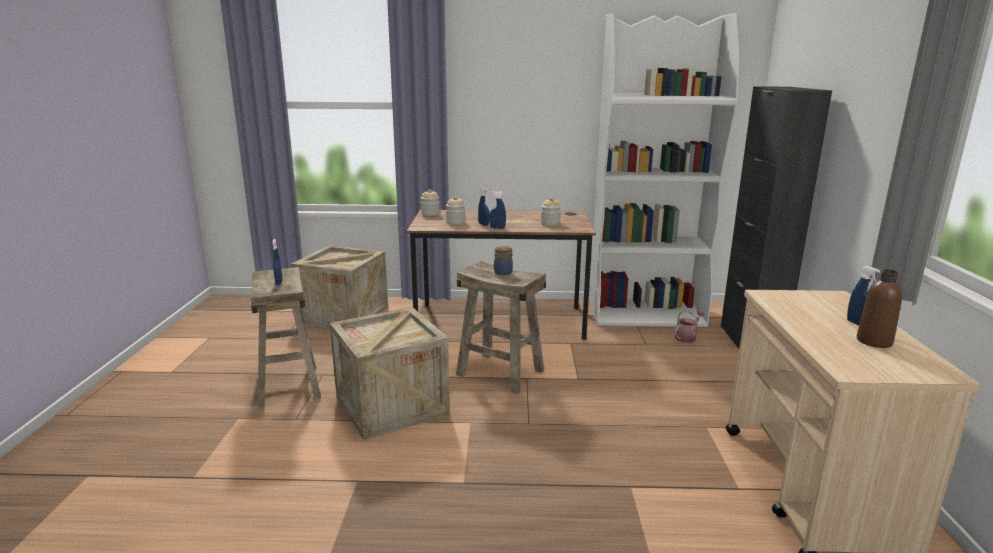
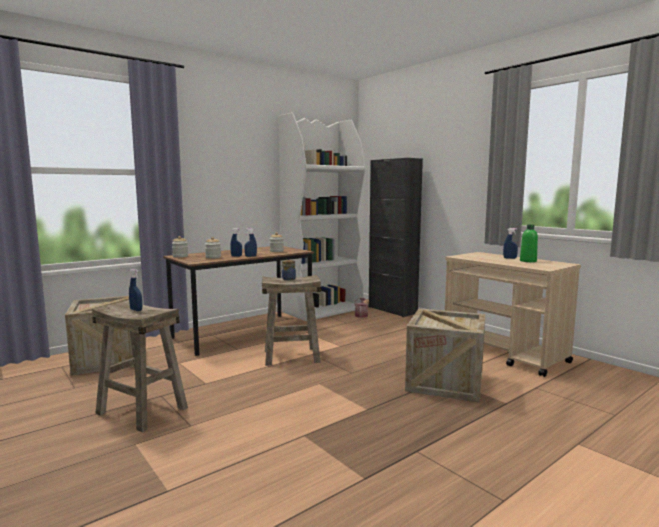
camera: 40 degrees left, 10 degrees down
crate [330,307,450,440] -> crate moved to [405,308,485,402]
brown bottle [857,269,903,348] -> green bottle [520,225,538,262]

